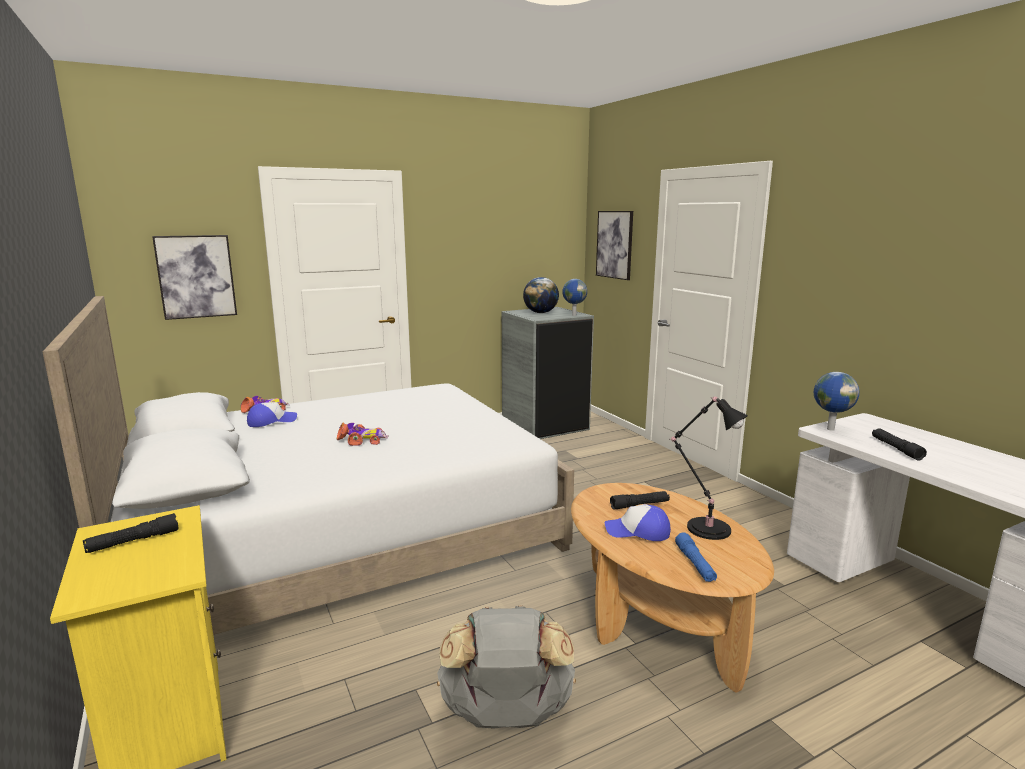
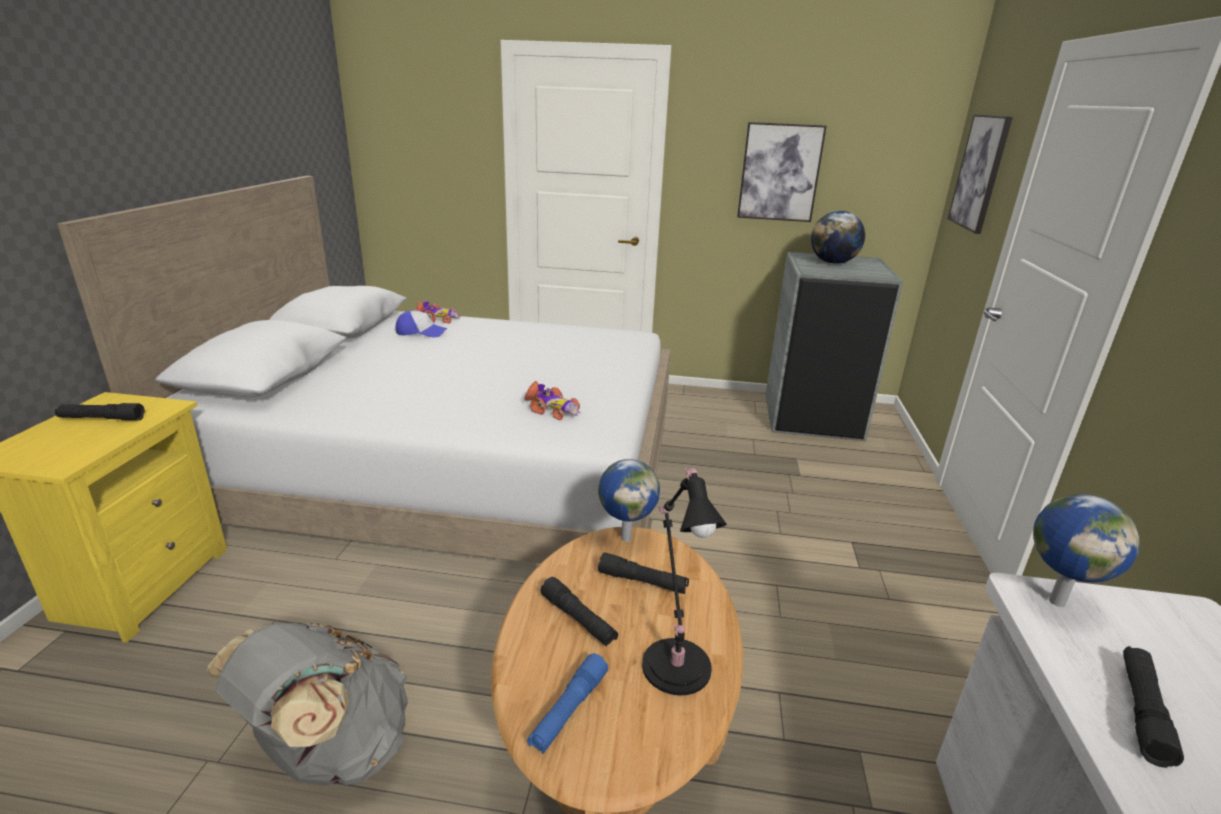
camera: 35 degrees right, 10 degrees up
picture [152,235,237,320] -> picture moved to [737,122,826,222]
toy car [337,422,388,446] -> toy car moved to [524,381,581,420]
globe [562,279,587,316] -> globe moved to [598,459,660,542]
cap [605,504,671,541] -> black flashlight [541,577,618,646]

